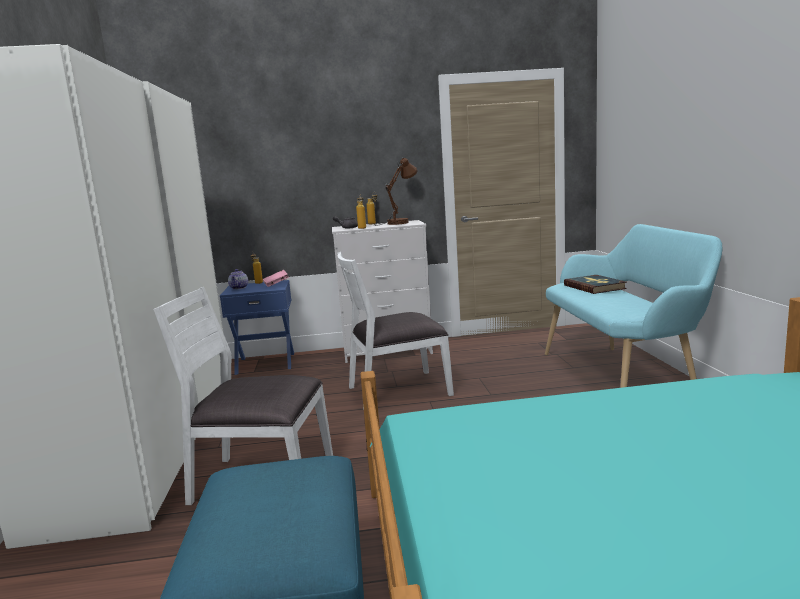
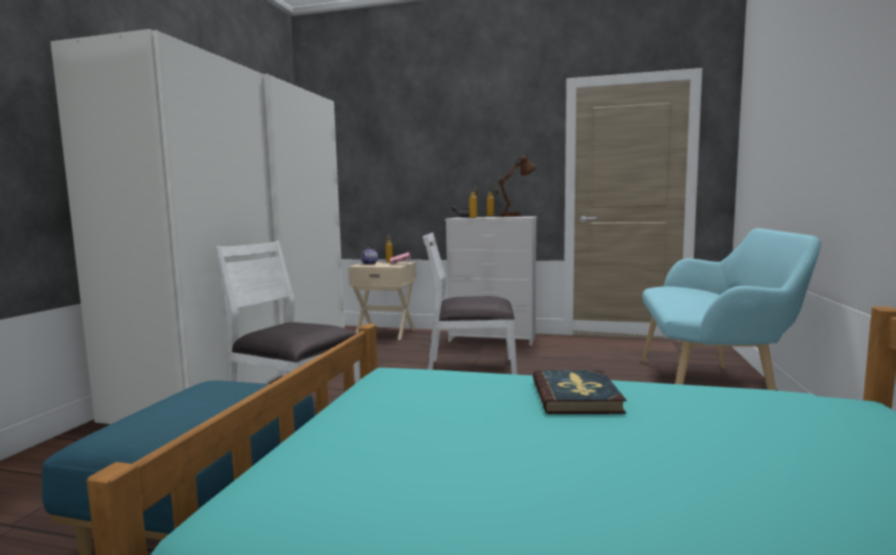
camera: 20 degrees right, 5 degrees down
blue nightstand [220,280,294,375] -> beige nightstand [348,262,416,340]
book [564,275,627,294] -> book moved to [533,370,627,414]

